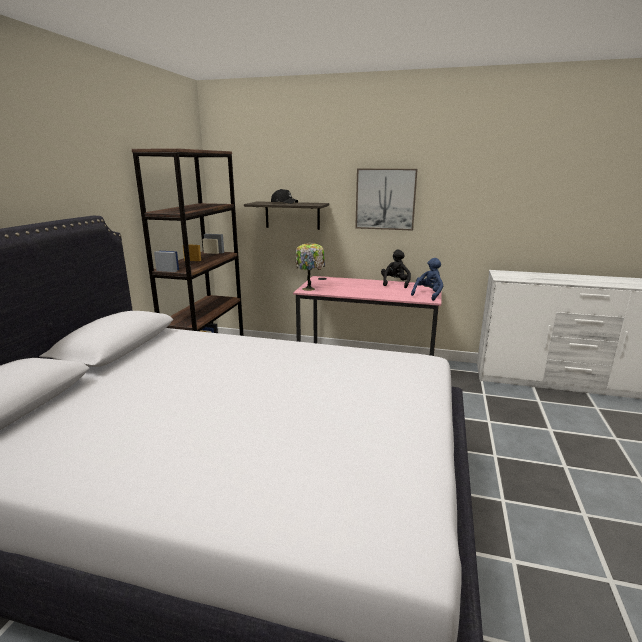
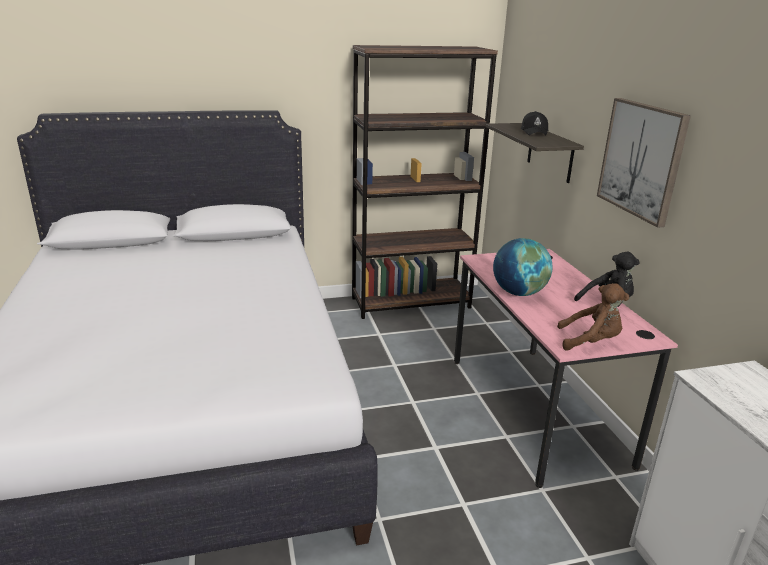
camera: 60 degrees right, 5 degrees up
table lamp [295,242,325,291] -> none
blue plush toy [411,258,443,301] -> brown plush toy [557,283,629,351]
none -> globe [493,238,553,296]

